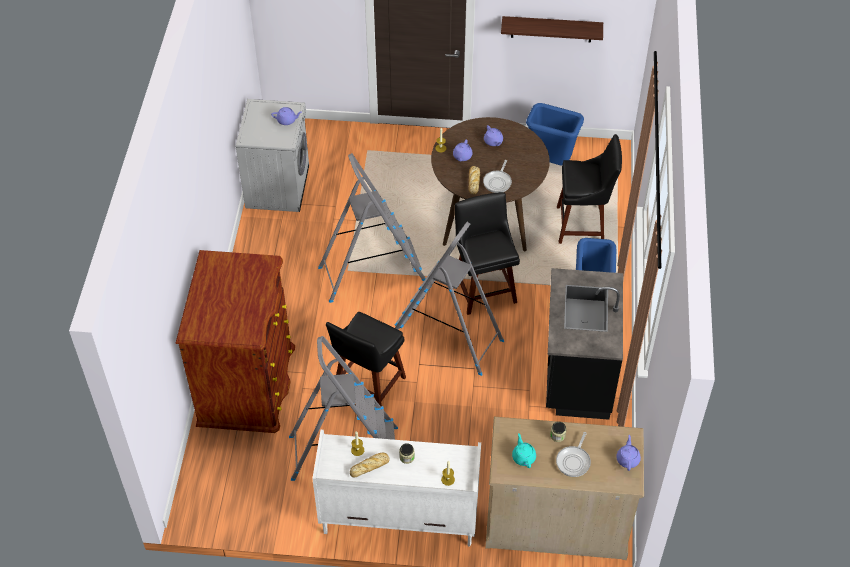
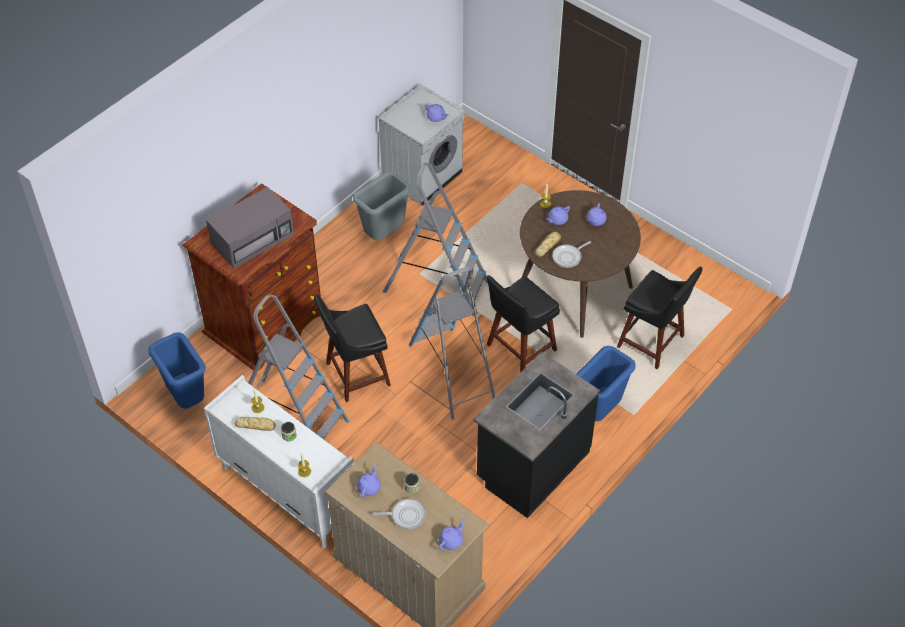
camera: 35 degrees right, 0 degrees up
black chair [455,192,520,315] -> black chair turned 150 degrees counterclockwise [487,275,560,372]
shelf [501,16,603,43] -> none
turquoise teapot [512,433,536,468] -> purple teapot [357,464,381,498]
blue trash can [526,103,584,165] -> blue trash can moved to [148,333,206,408]
frying pan [556,432,591,477] -> frying pan turned 150 degrees counterclockwise [373,498,426,529]
none -> grey microwave [206,187,294,268]
none -> grey trash can [353,172,411,241]

